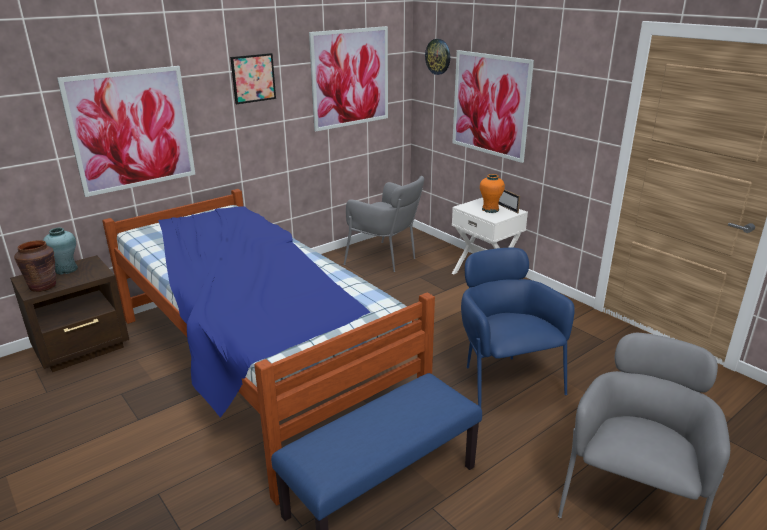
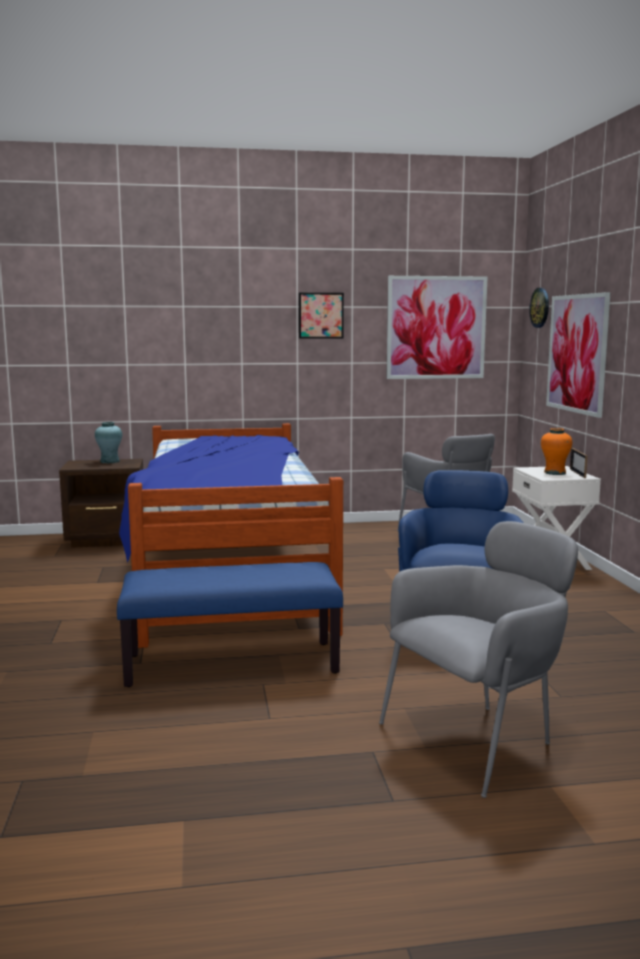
camera: 30 degrees right, 15 degrees down
brown vase [14,240,56,292] -> none
picture [57,66,195,197] -> none

